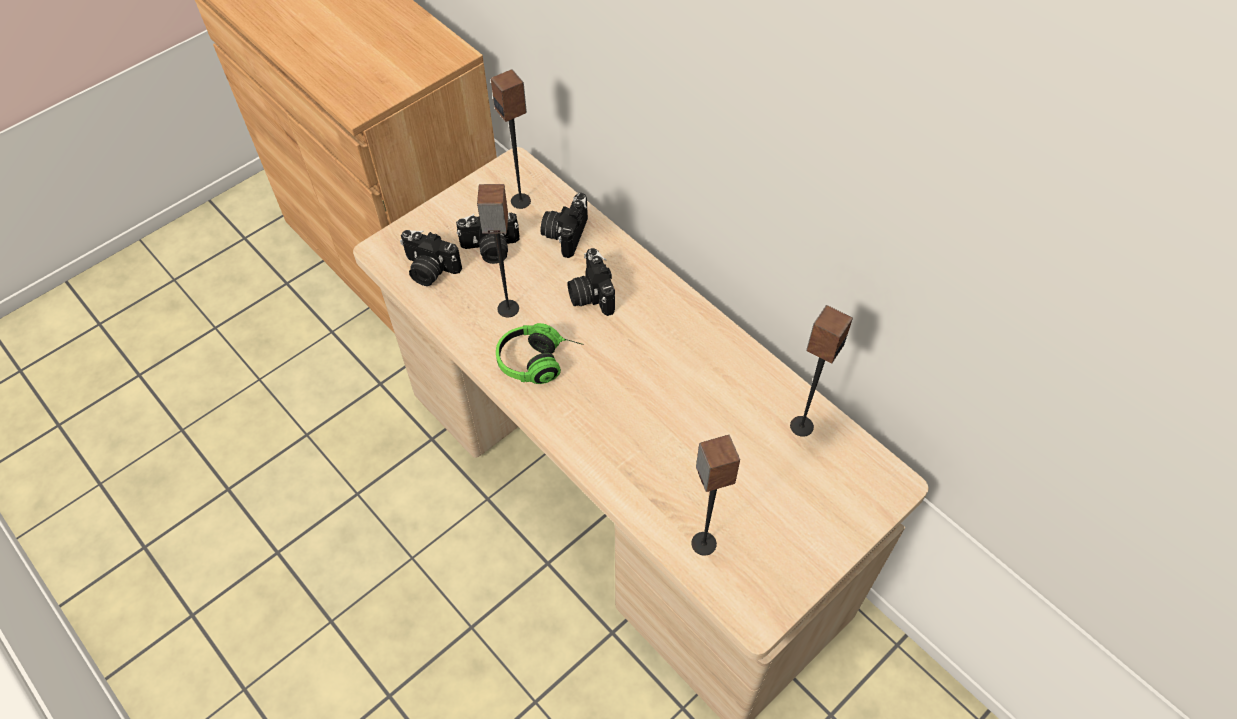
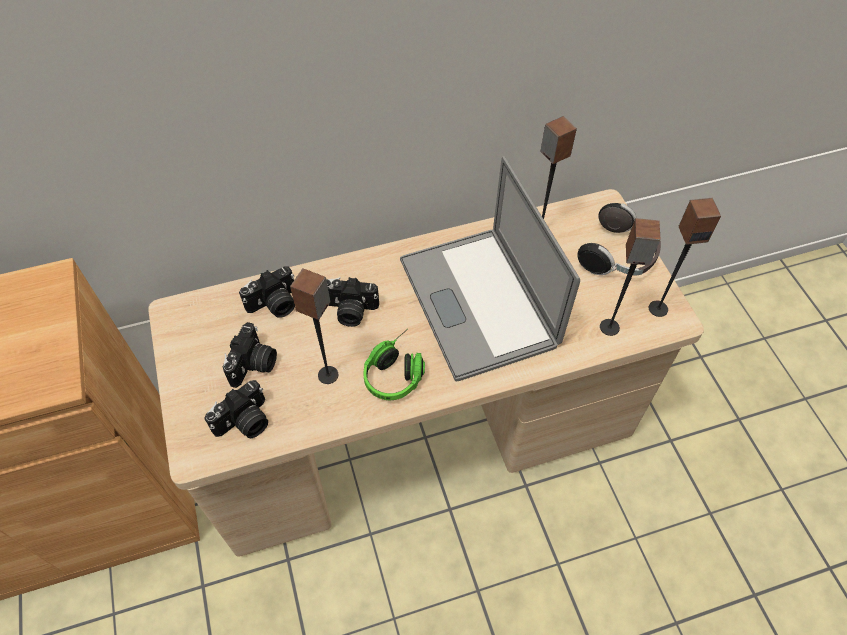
camera: 65 degrees left, 0 degrees up
speaker [491,69,531,209] -> speaker moved to [649,198,721,317]
camera [540,193,588,258] -> camera turned 75 degrees counterclockwise [239,267,295,318]
none -> laptop [400,156,580,381]
none -> headphones [578,203,661,276]

